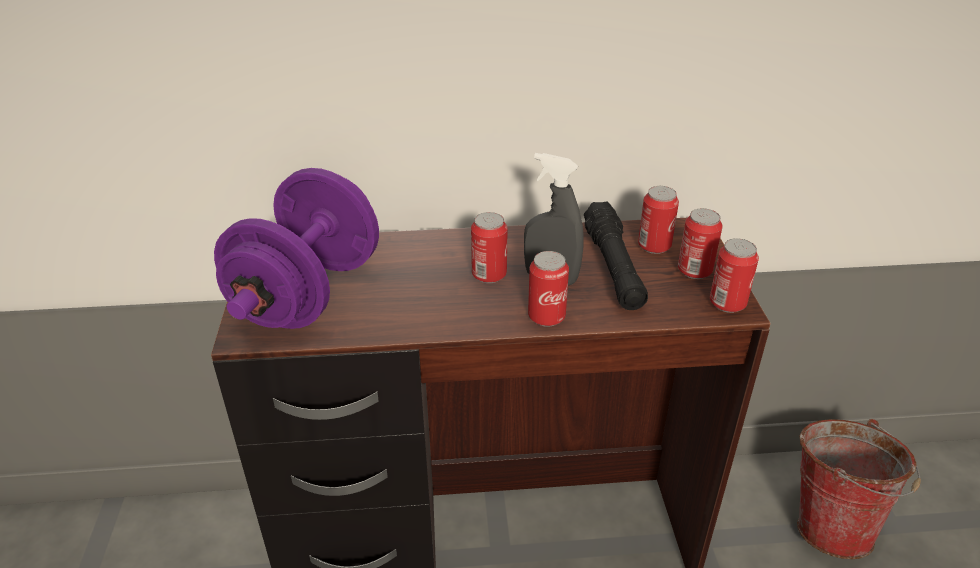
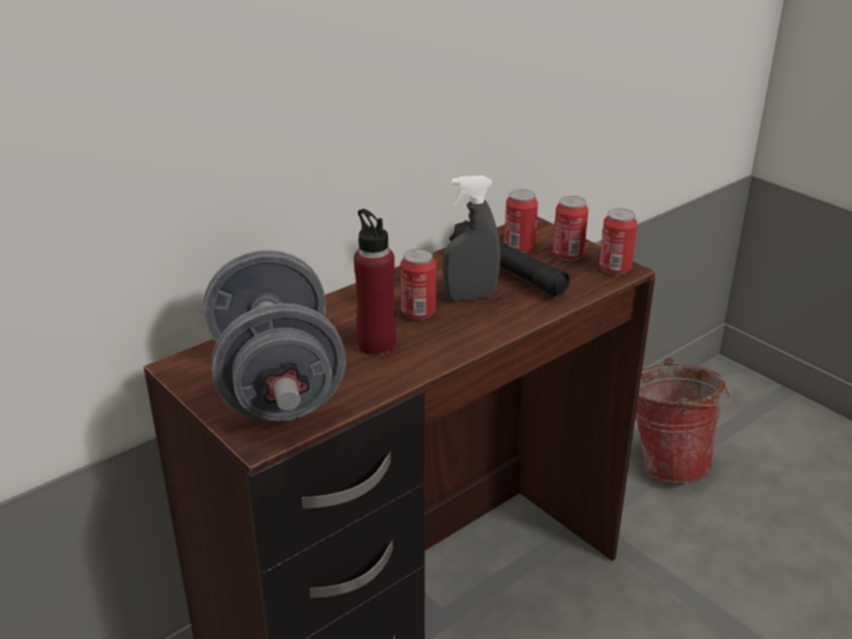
camera: 35 degrees left, 5 degrees down
purple dumbbell [214,168,379,329] -> grey dumbbell [203,250,346,422]
can [528,251,569,327] -> none
none -> red bottle [354,209,396,355]

